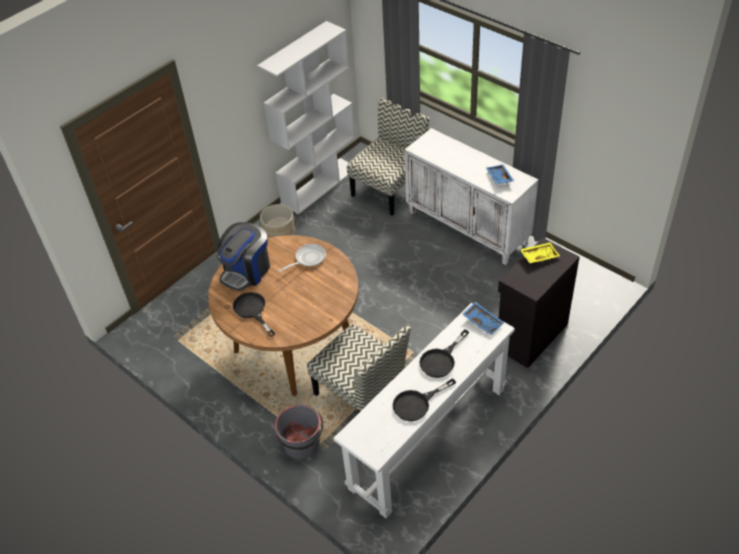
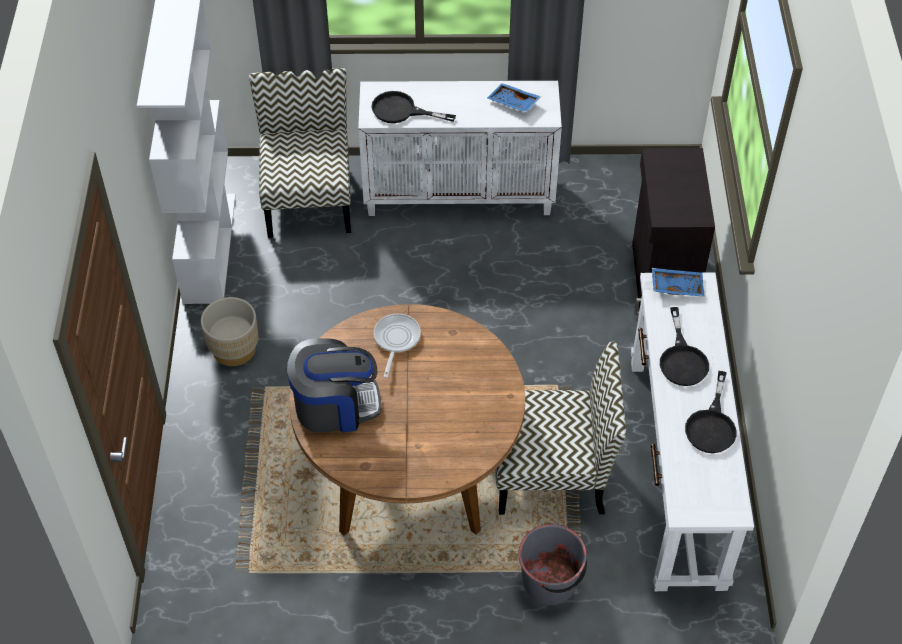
camera: 45 degrees left, 5 degrees up
coffee machine [216,222,270,291] -> coffee machine turned 90 degrees counterclockwise [287,338,381,433]
black frying pan [233,292,275,337] -> black frying pan moved to [371,91,456,123]
yellow tray [520,242,560,263] -> none

